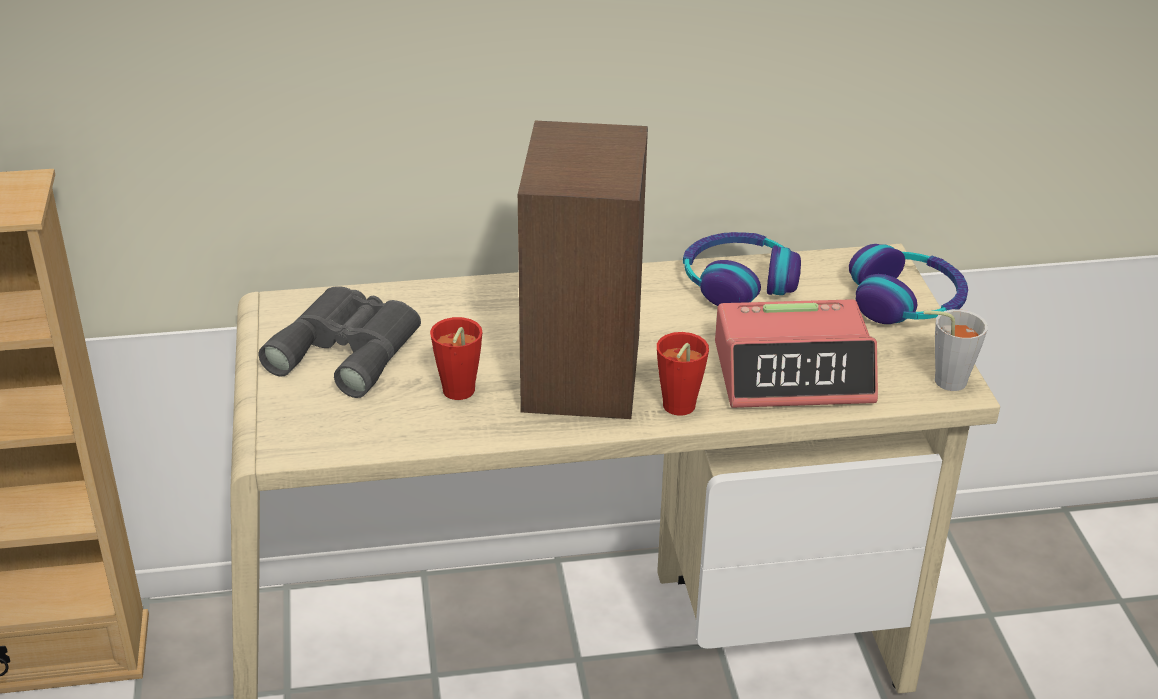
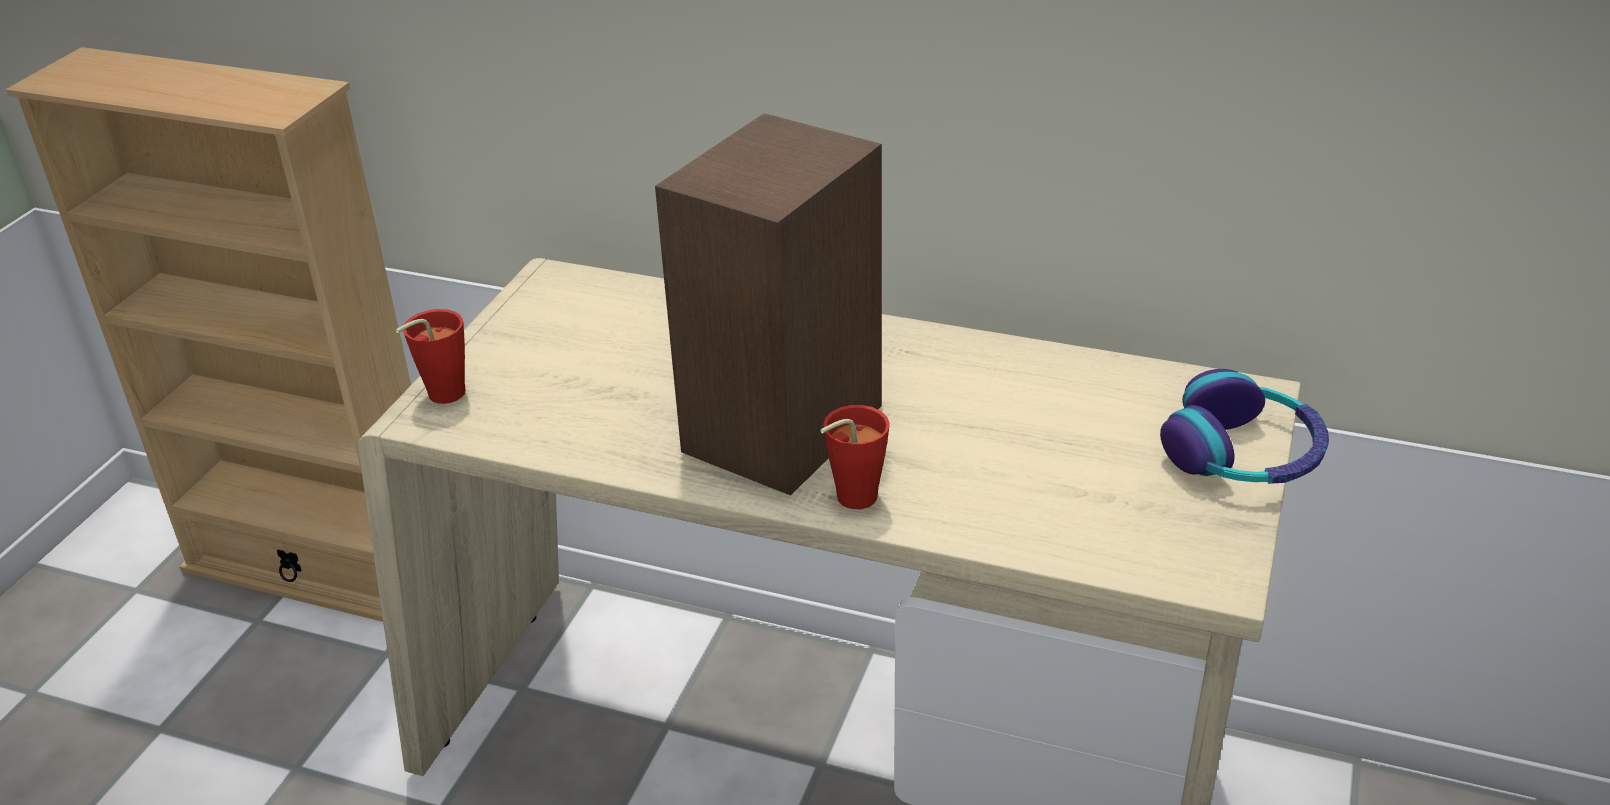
camera: 30 degrees right, 0 degrees up
grey binoculars [259,286,421,398] -> none
red cup [430,317,482,400] -> red cup moved to [396,309,466,404]
headphones [683,232,801,306] -> none
alarm clock [715,299,878,408] -> none
grey cup [924,309,988,391] -> none

